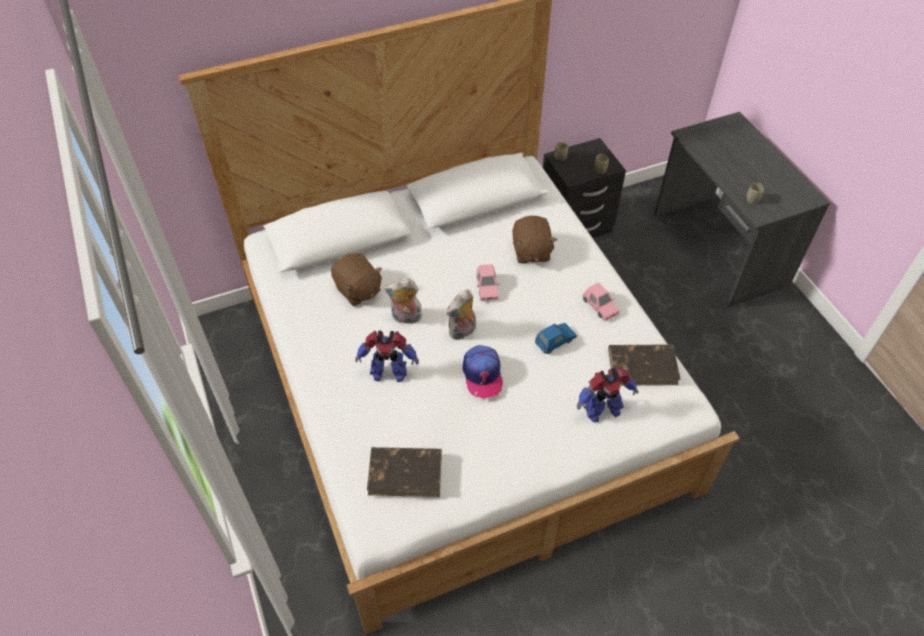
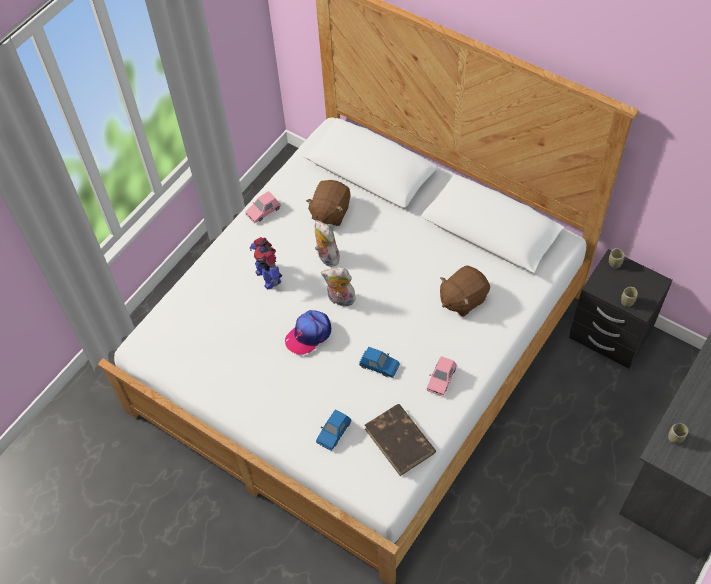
camera: 60 degrees right, 5 degrees up
brown book [367,447,442,497] -> none
pink toy car [477,264,499,301] -> pink toy car moved to [245,191,281,223]
toy robot [577,367,638,422] -> blue toy car [316,409,351,451]

